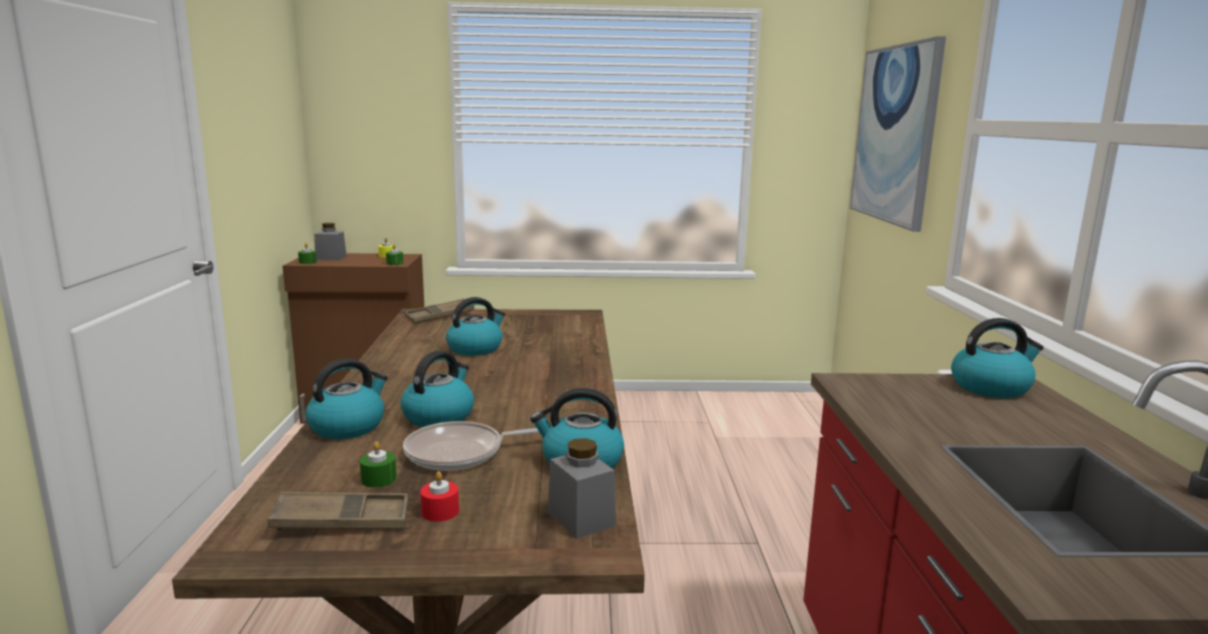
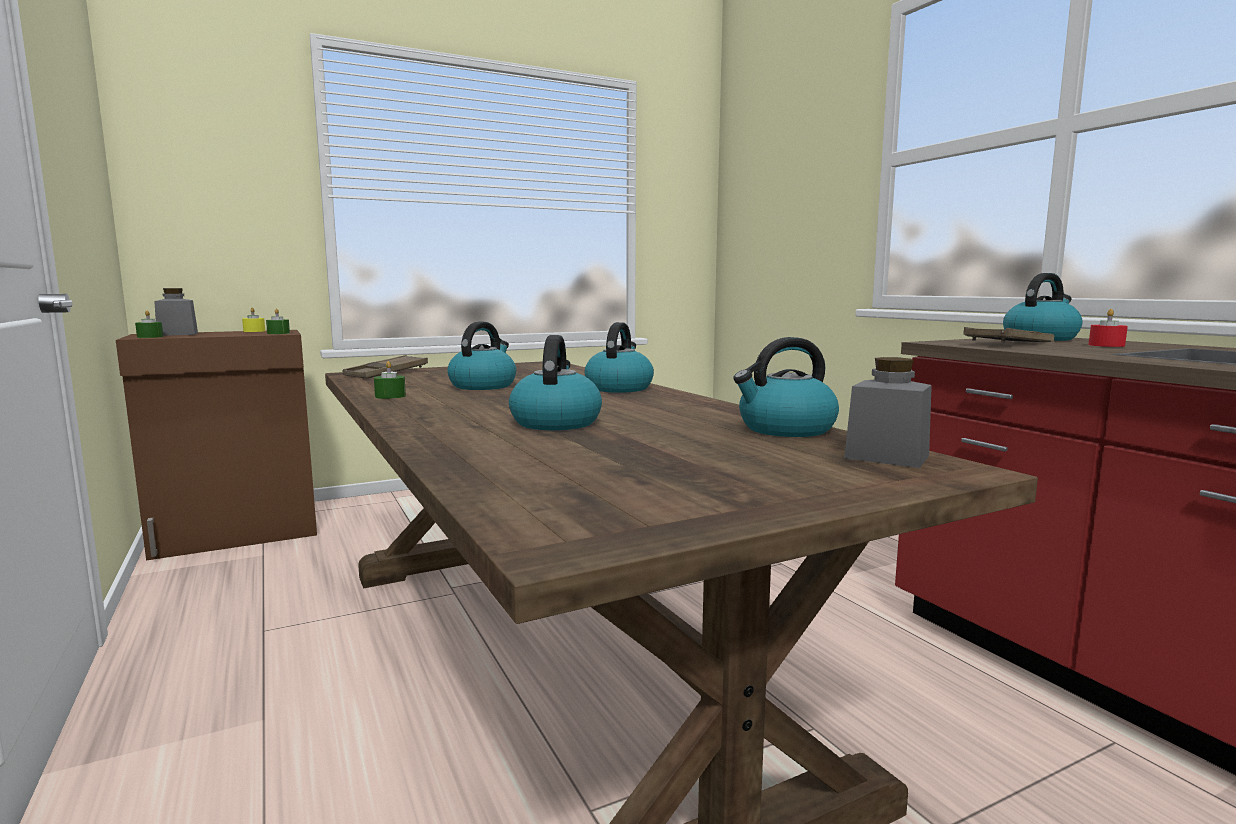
camera: 25 degrees left, 5 degrees down
brown tray [268,492,409,531] -> brown tray moved to [963,327,1054,342]
kettle [305,359,388,439] -> kettle moved to [585,322,654,393]
green candle [360,441,397,488] -> green candle moved to [374,361,406,399]
frying pan [403,421,539,471] -> none
red candle [420,471,459,522] -> red candle moved to [1088,309,1128,347]
picture [850,36,946,232] -> none

